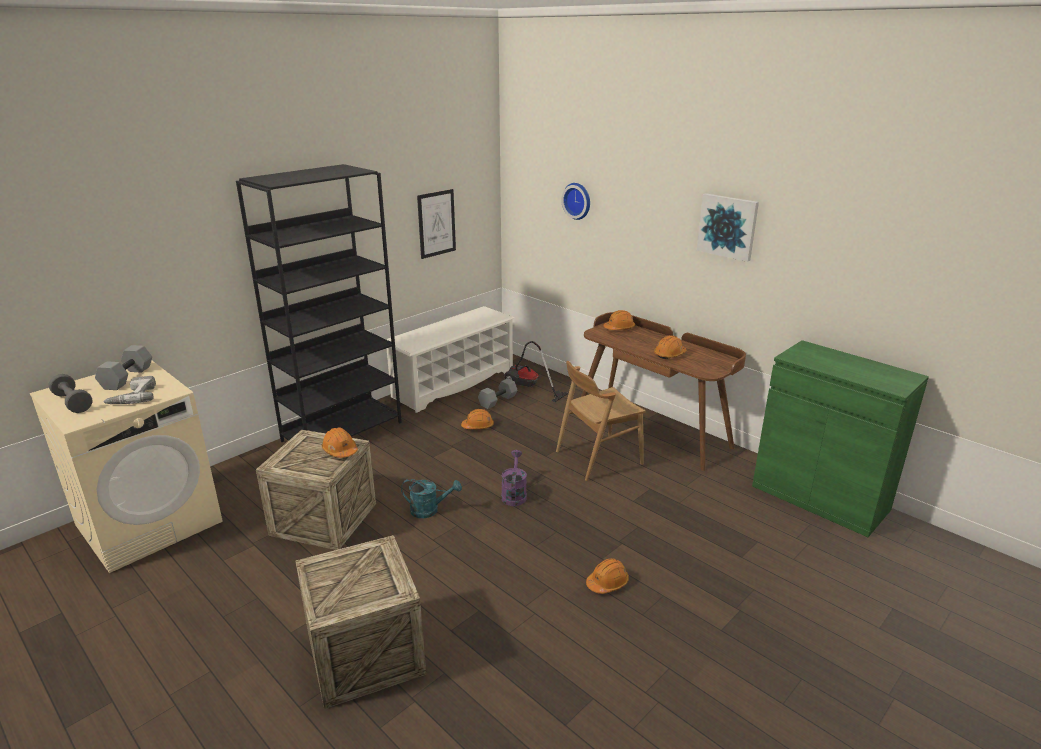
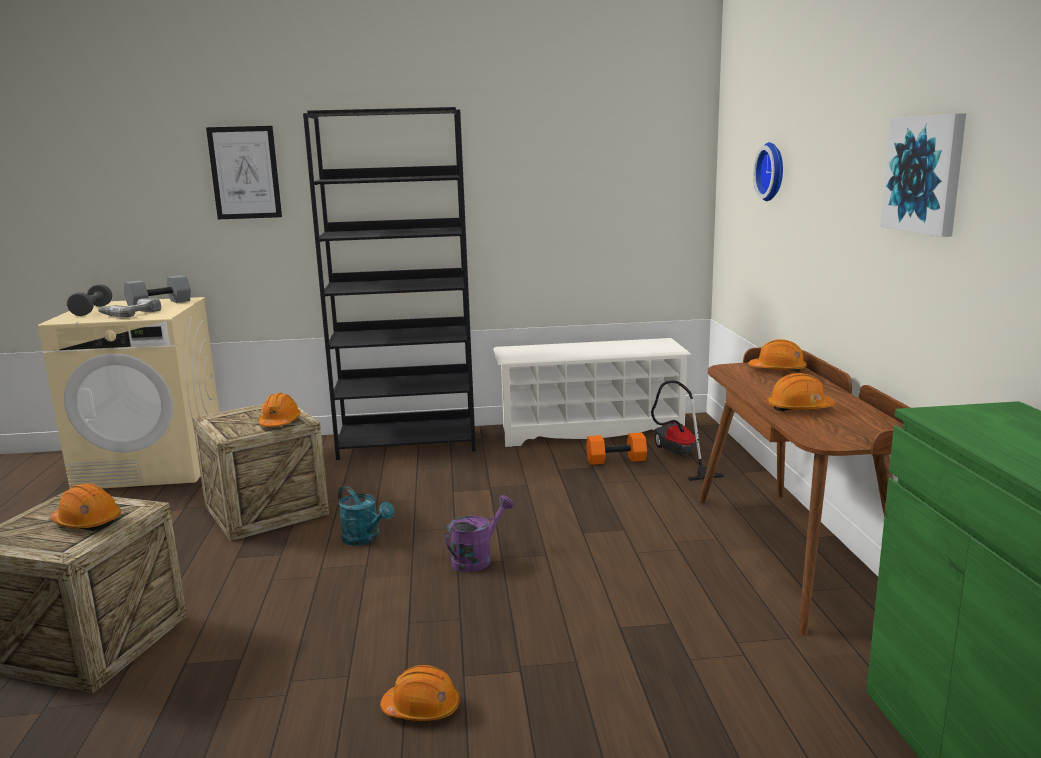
camera: 40 degrees right, 10 degrees down
picture [417,189,456,259] -> picture moved to [206,126,282,219]
orange hard hat [461,409,494,429] -> orange hard hat moved to [51,483,121,531]
grey dumbbell [478,378,518,409] -> orange dumbbell [586,432,647,465]
brown chair [556,361,646,481] -> none

